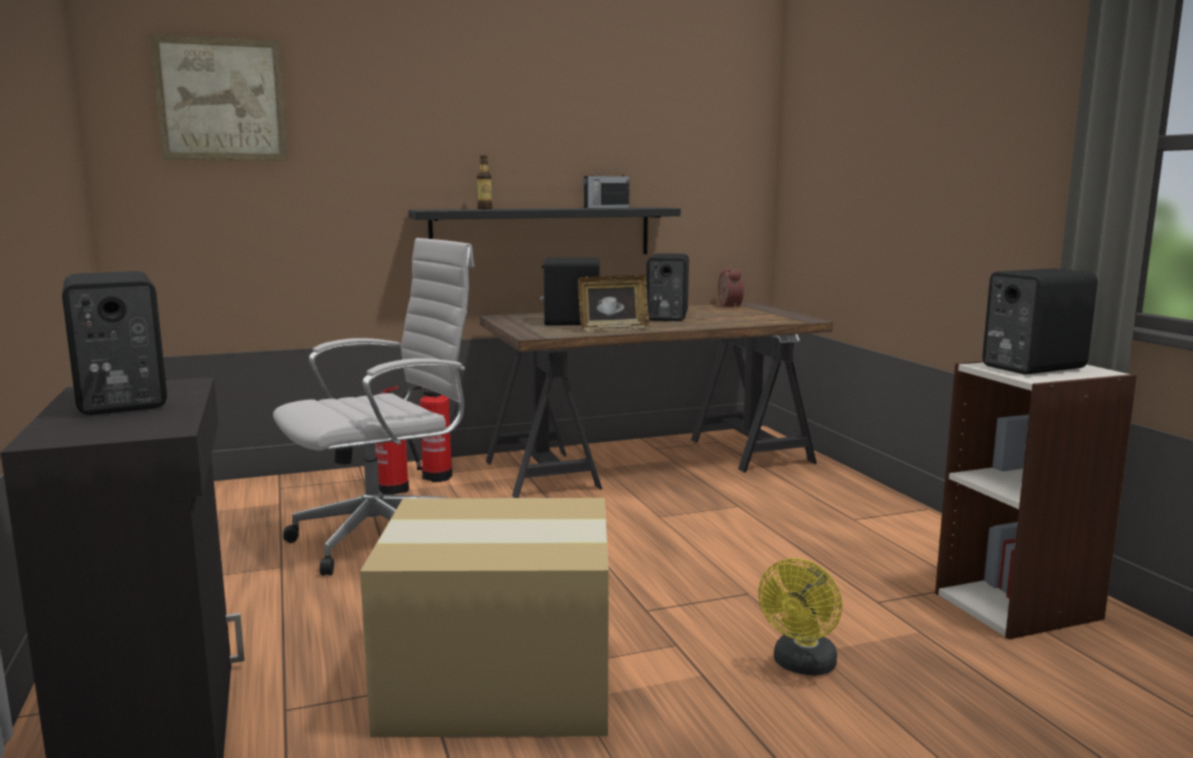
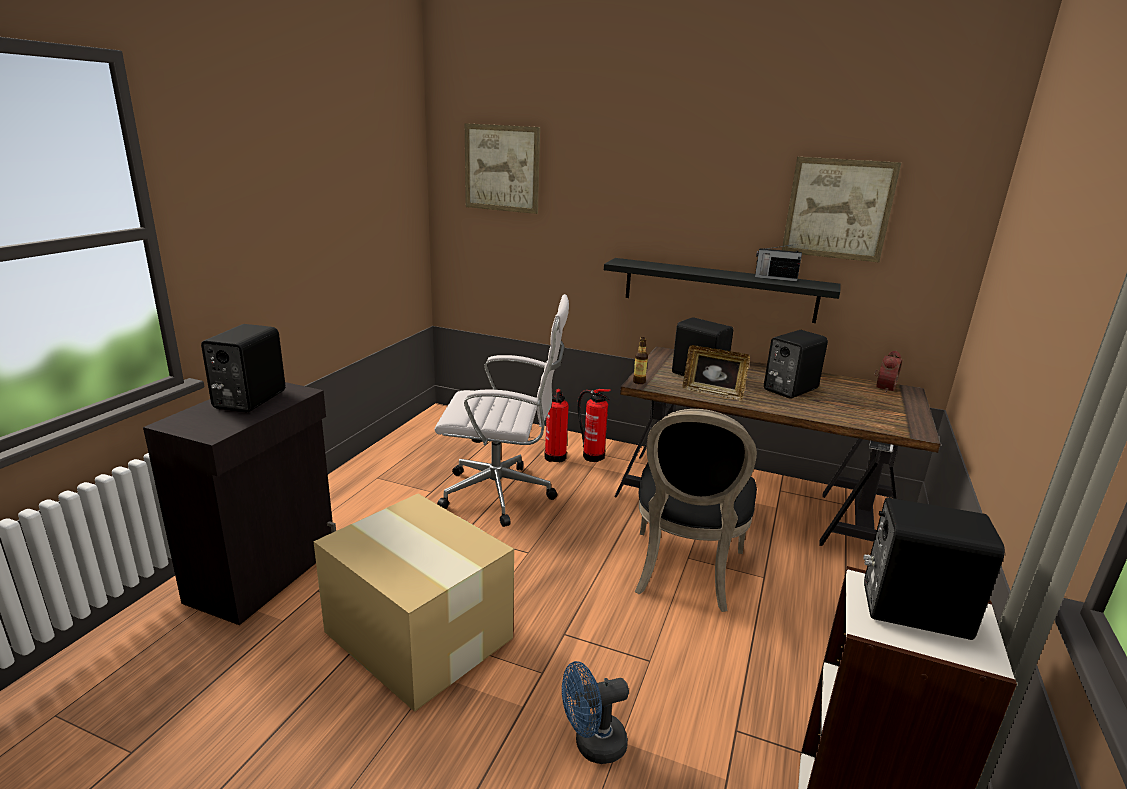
camera: 40 degrees right, 10 degrees up
bottle [477,155,492,209] -> bottle moved to [633,337,648,384]
yellow fan [758,558,842,676] -> blue fan [562,661,629,764]
none -> black chair [635,409,757,612]
none -> picture [782,157,901,262]

